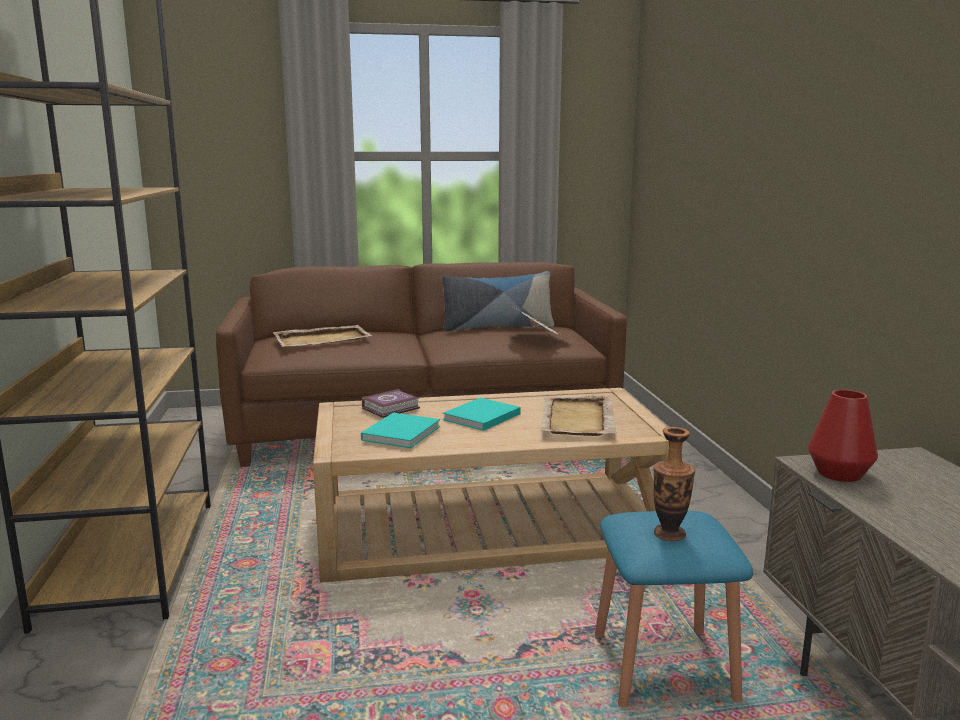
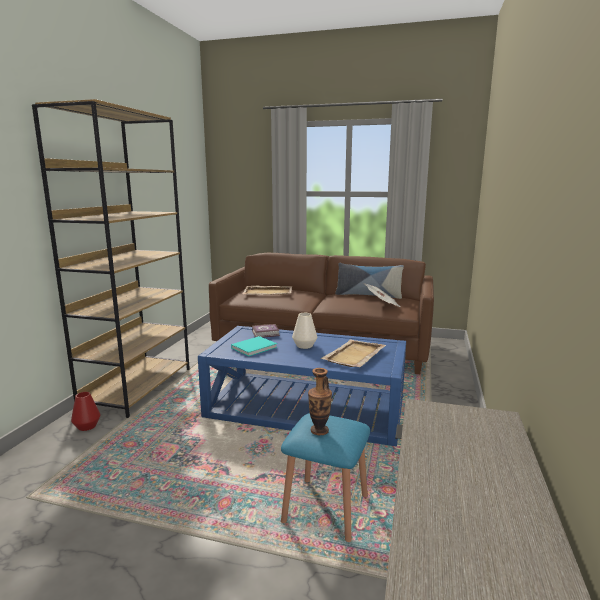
camera: 25 degrees right, 0 degrees up
beige coffee table [312,388,682,583] -> blue coffee table [198,326,406,446]
turquoise book [443,398,521,431] -> white vase [292,313,317,349]
red vase [808,390,878,482] -> red vase moved to [71,392,100,431]

